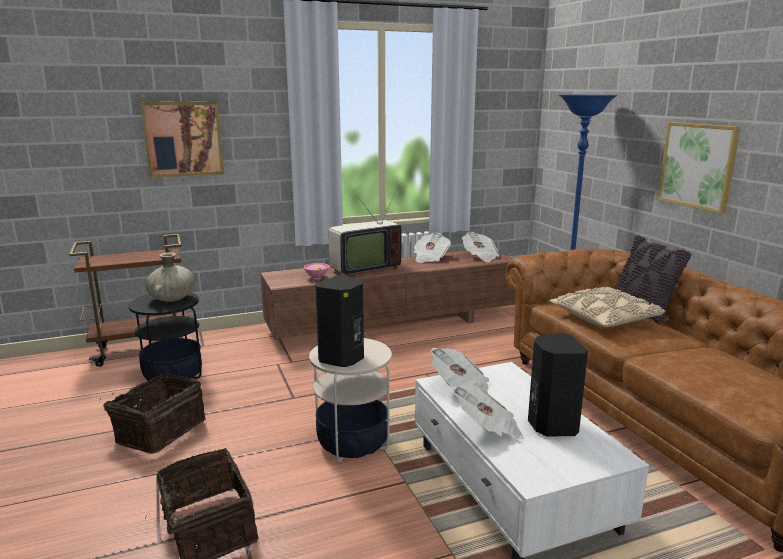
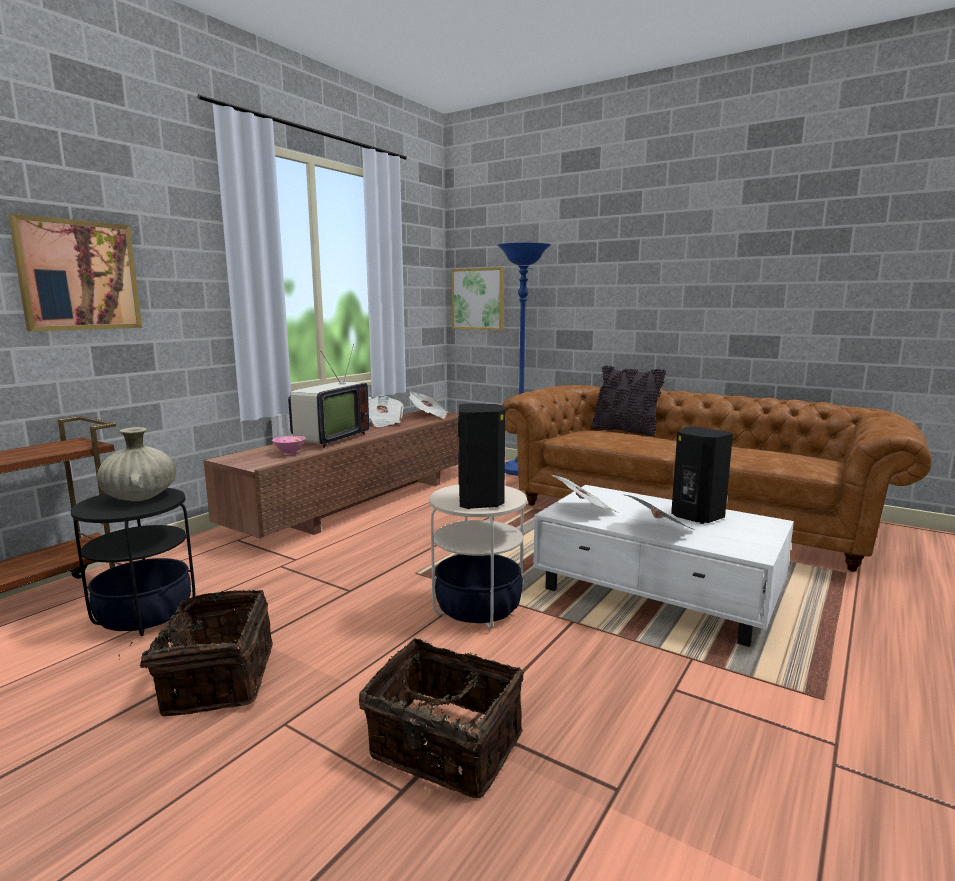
camera: 35 degrees left, 5 degrees down
beige pillow [550,287,666,327] -> none
picture [658,122,741,213] -> picture moved to [451,267,504,330]

